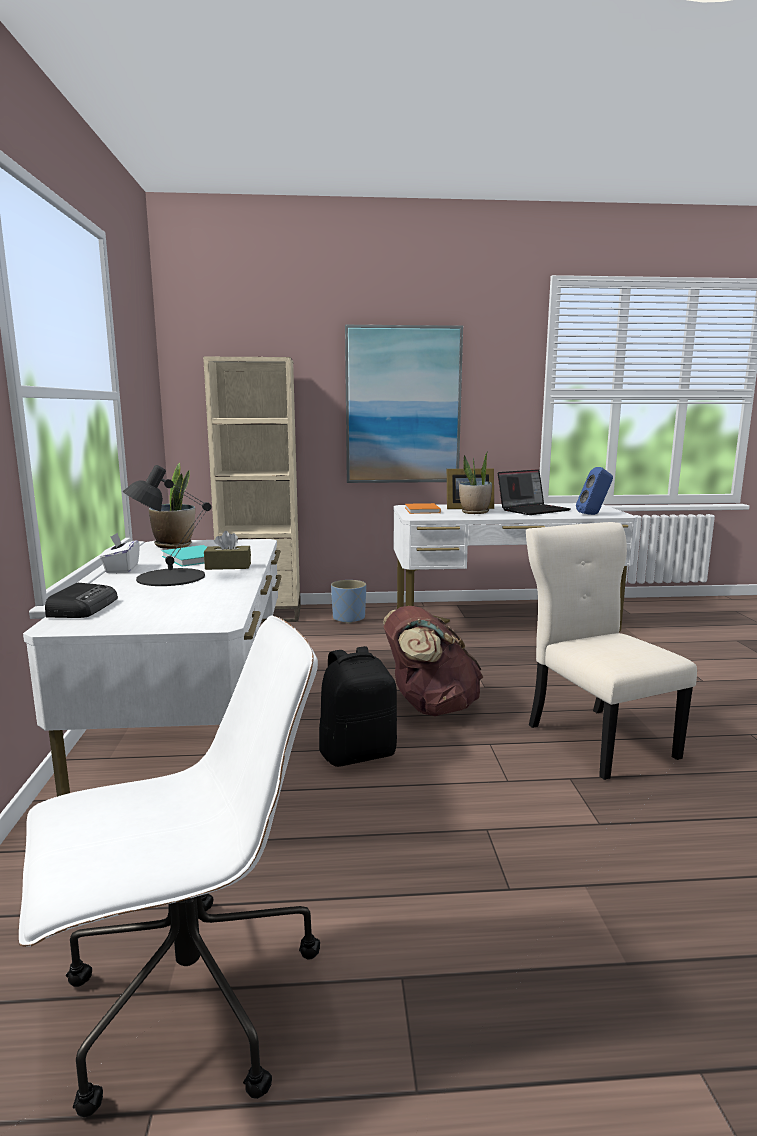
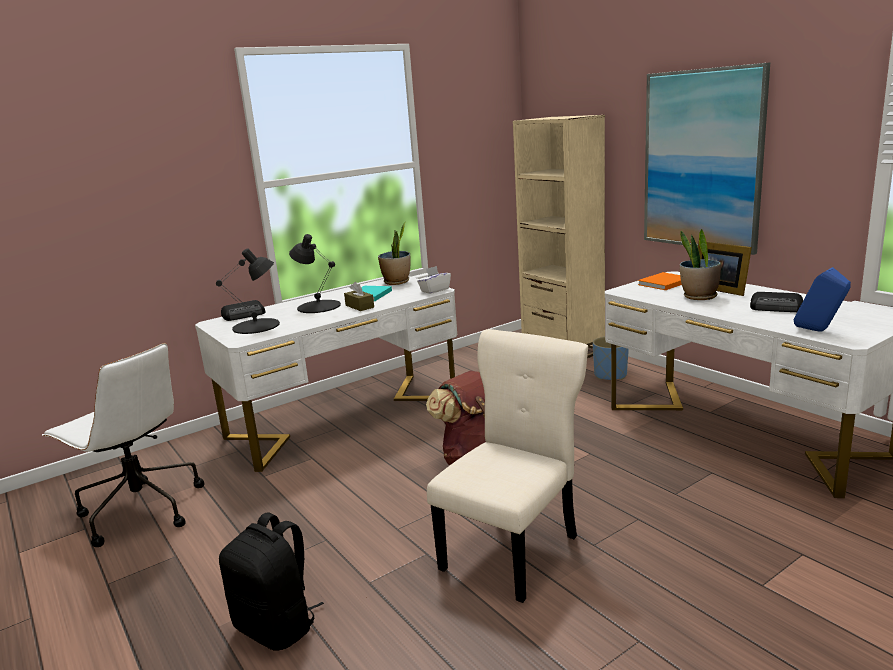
camera: 60 degrees right, 5 degrees up
white tissue box [100,533,140,573] -> white tissue box moved to [417,266,451,294]
black backpack [319,646,397,767] -> black backpack moved to [219,512,324,651]
laptop [498,469,571,515] -> radio [750,292,803,312]
none -> black table lamp [216,248,280,334]

